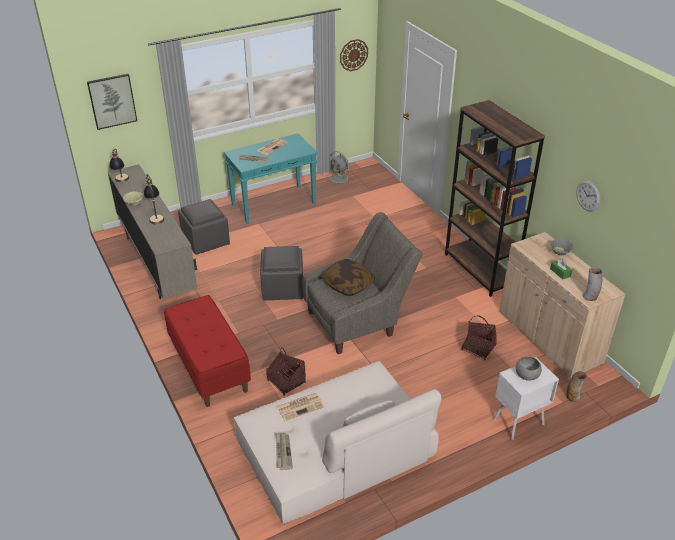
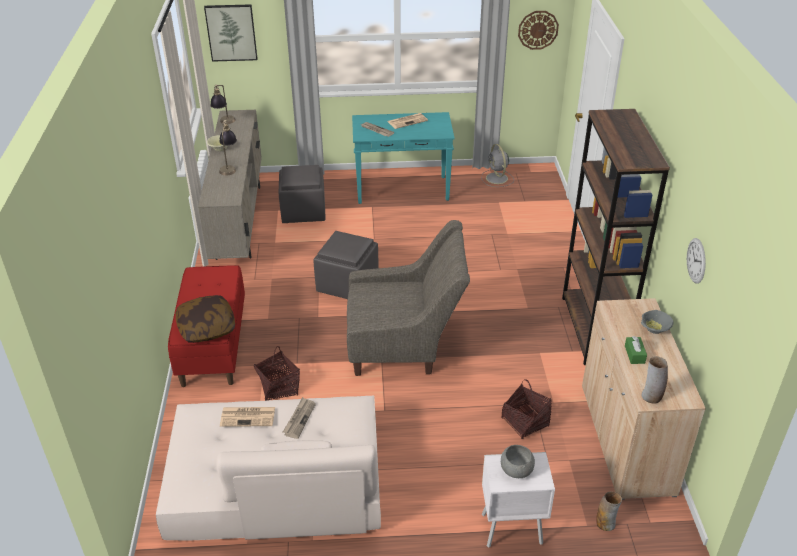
camera: 25 degrees right, 0 degrees up
newspaper [276,433,293,470] -> newspaper moved to [283,397,316,439]
pillow [321,259,375,296] -> pillow moved to [176,295,235,343]

